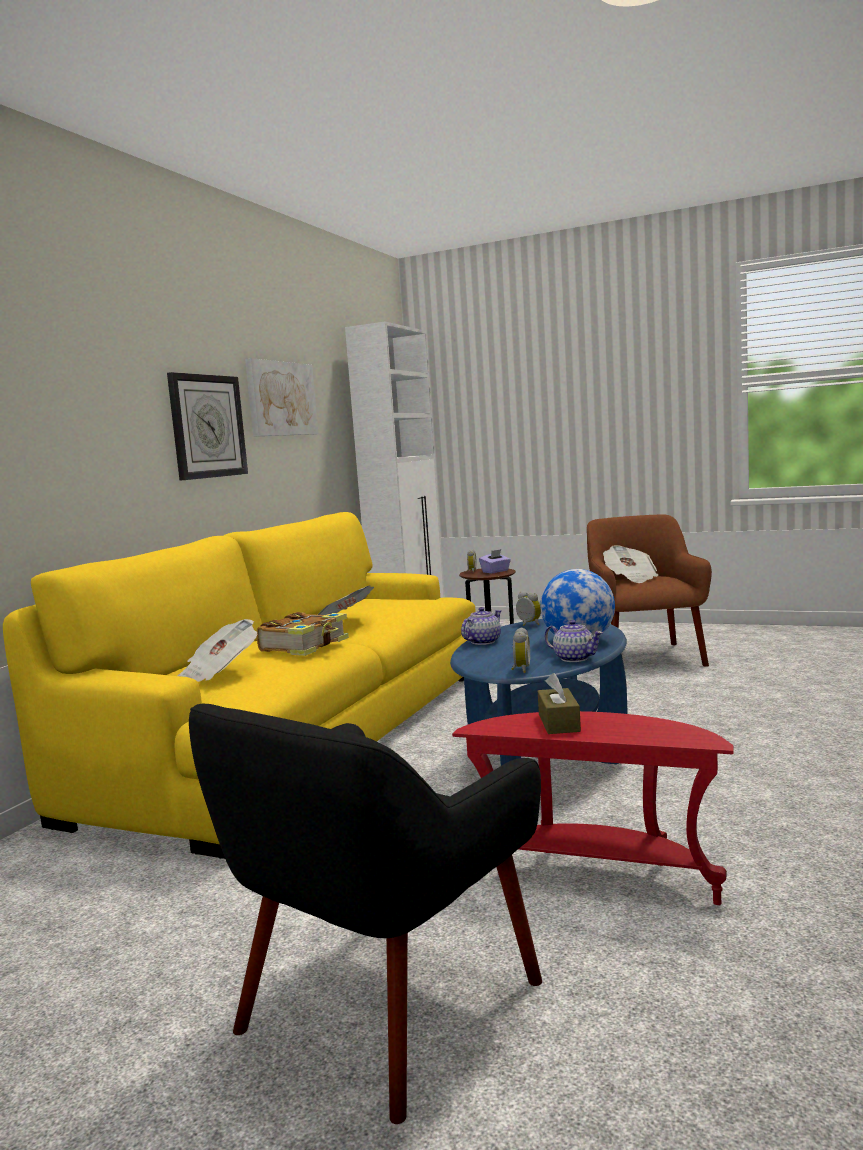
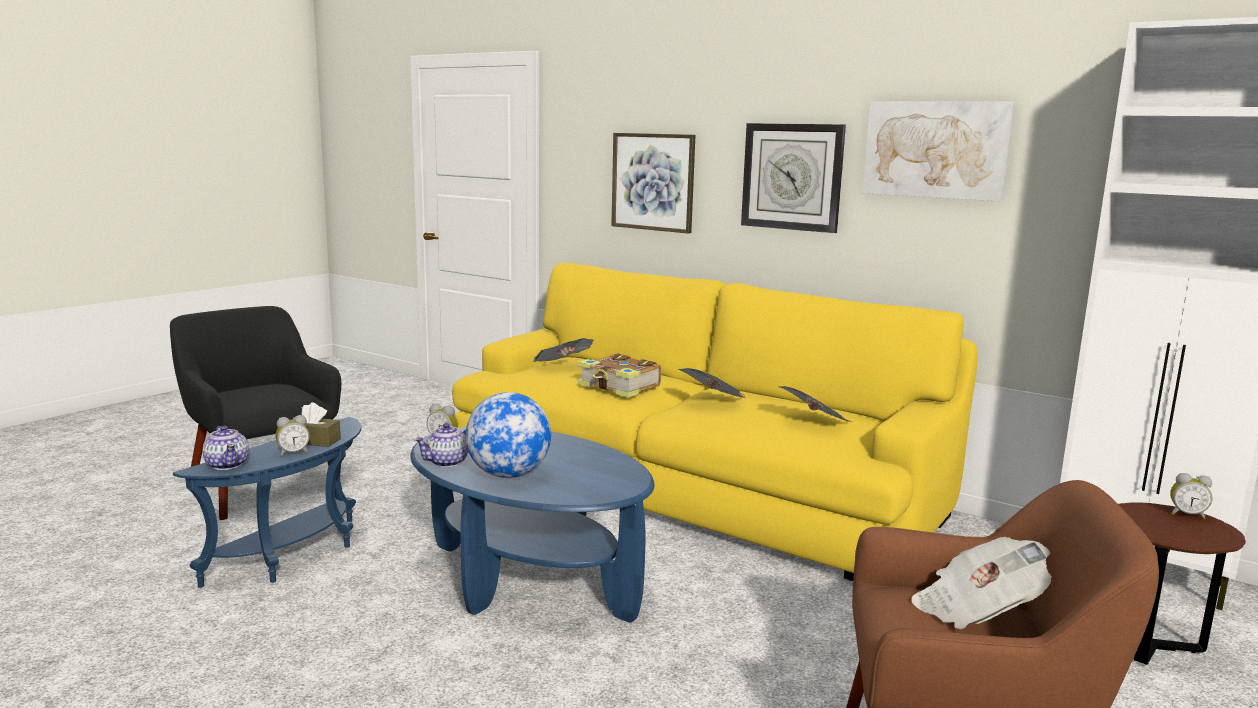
camera: 100 degrees right, 5 degrees up
red side table [452,711,734,905] -> blue side table [173,417,361,588]
teapot [461,607,502,645] -> teapot moved to [203,426,249,470]
purple tissue box [479,549,511,573] -> none
alarm clock [516,591,541,626] -> alarm clock moved to [276,415,310,457]
none -> picture [611,133,695,234]
none -> newspaper [778,386,852,422]

